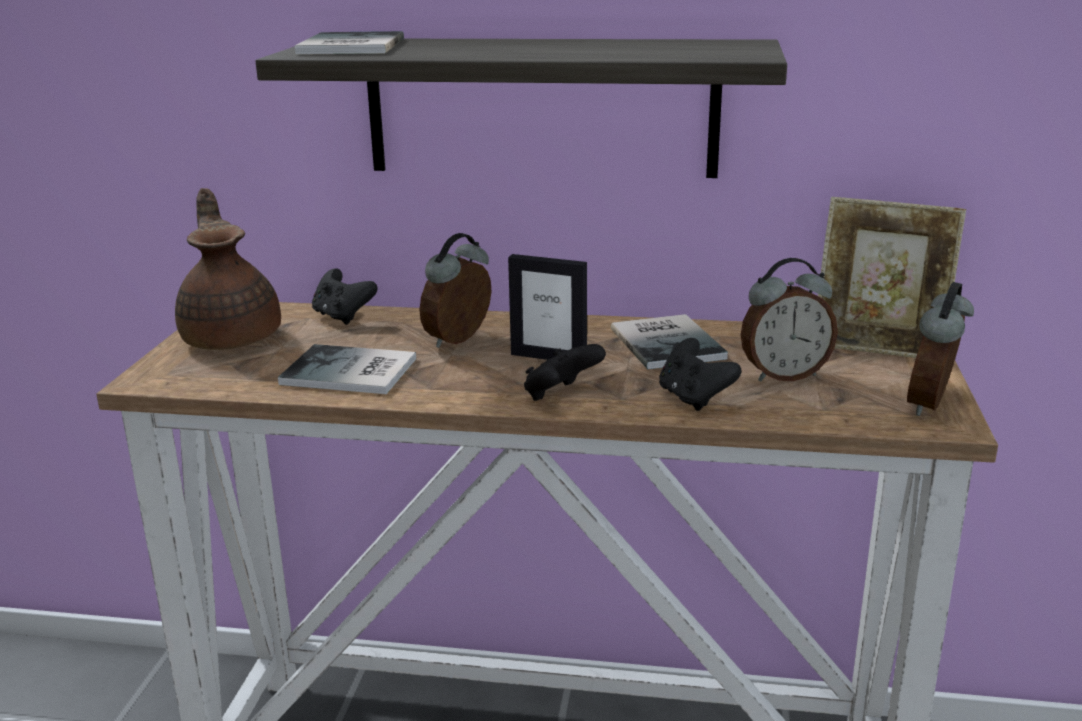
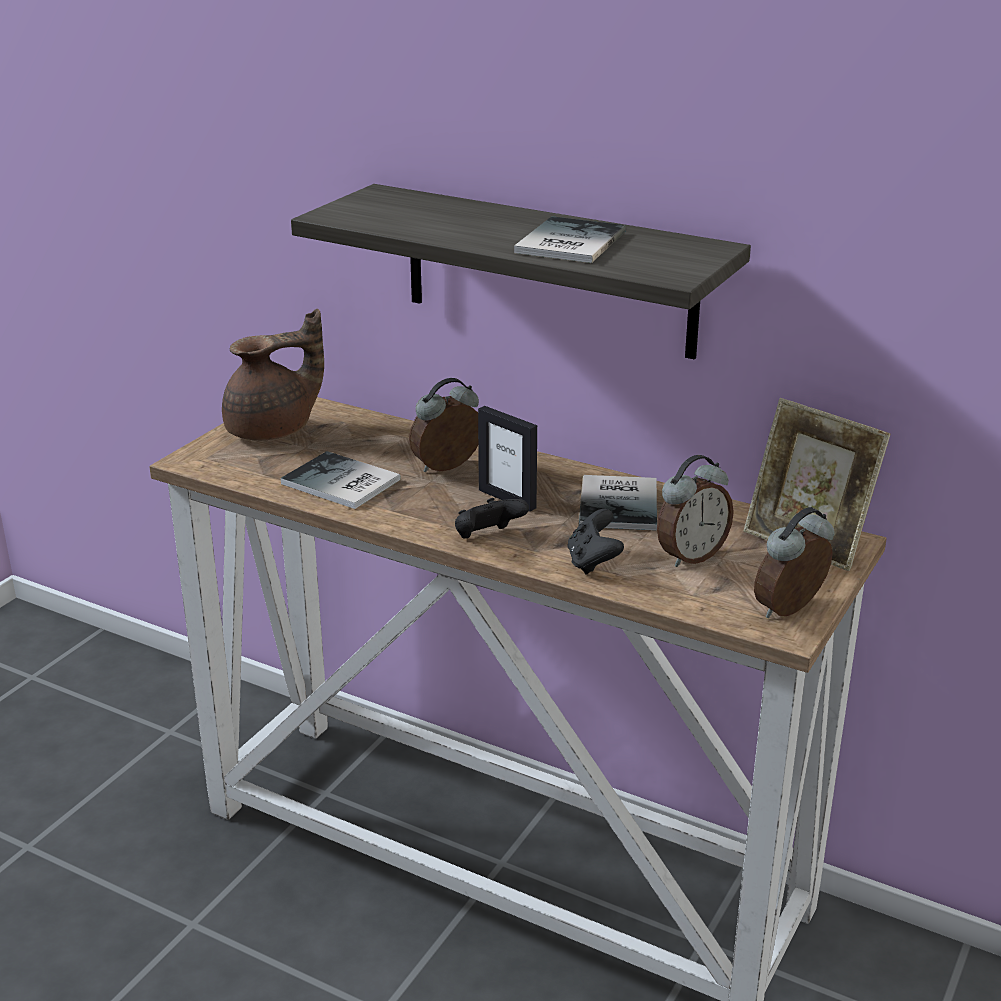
camera: 20 degrees right, 5 degrees up
brown teapot [175,188,281,350] -> brown teapot turned 60 degrees clockwise [222,309,324,441]
book [295,31,404,55] -> book moved to [514,216,626,263]
black game controller [312,268,378,325] -> none
alarm clock [741,258,838,382] -> alarm clock turned 45 degrees counterclockwise [657,455,734,567]

